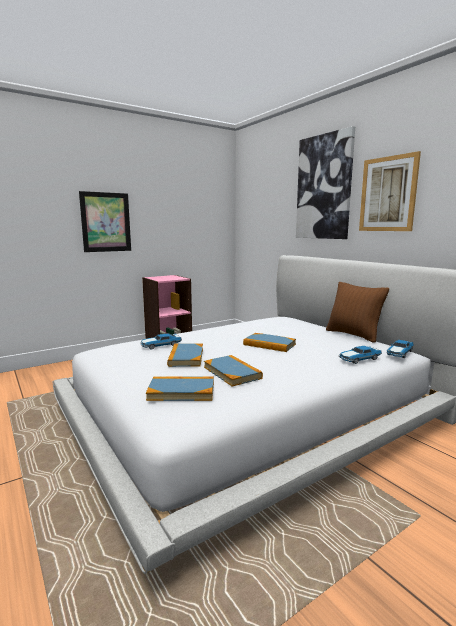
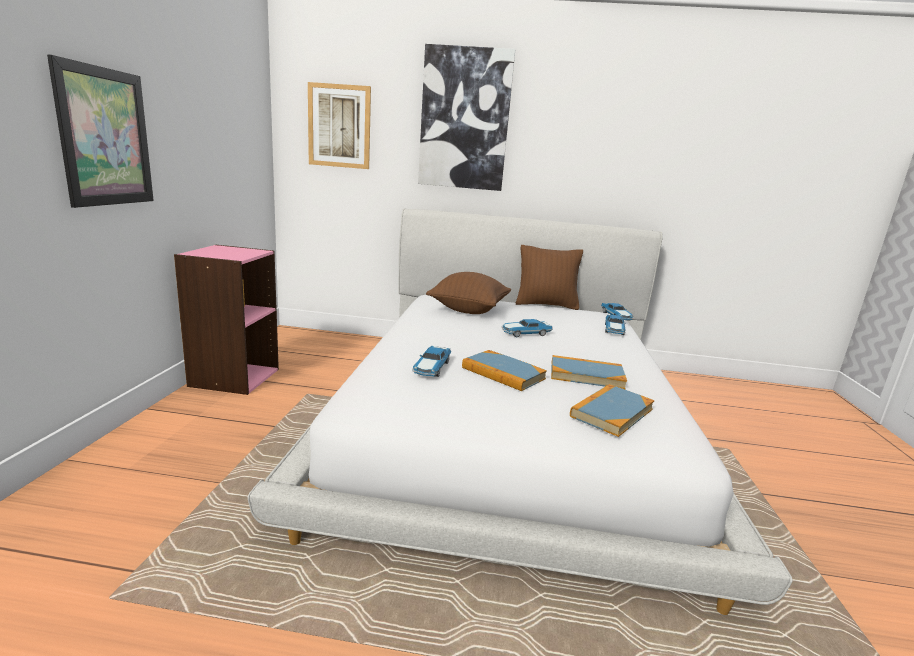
camera: 50 degrees left, 5 degrees up
book [243,333,296,352] -> toy car [501,319,553,337]
picture [359,151,421,231] -> picture moved to [308,82,371,169]
none -> brown pillow [426,272,511,314]

